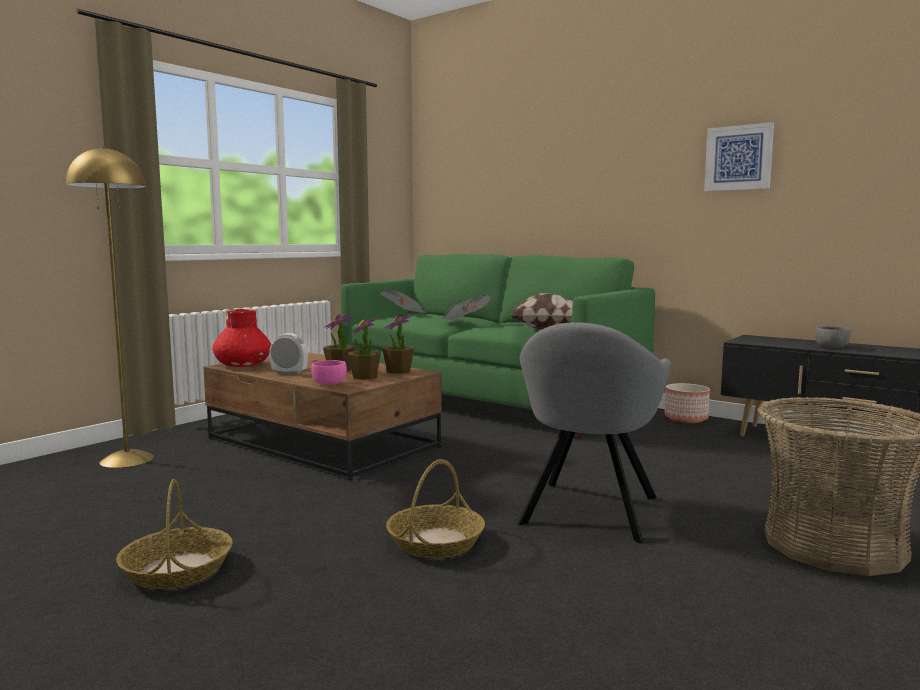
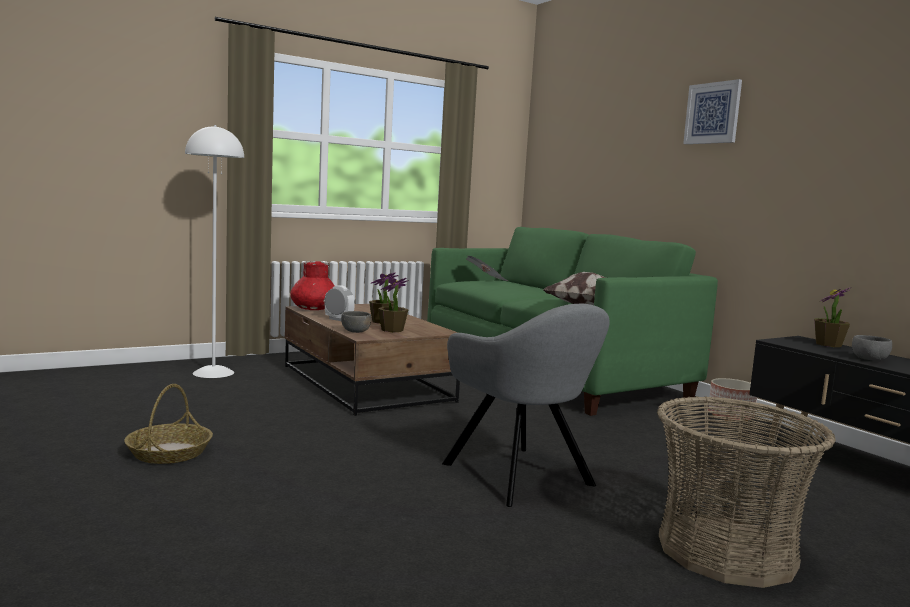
camera: 20 degrees right, 0 degrees up
yellow floor lamp [66,146,154,468] -> white floor lamp [185,125,244,378]
pink bowl [311,360,347,385] -> grey bowl [341,311,371,333]
potted plant [382,313,415,374] -> potted plant moved to [814,287,852,347]
basket [386,459,485,558] -> none
newspaper [441,294,492,320] -> none
grey armchair [518,322,671,543] -> grey armchair turned 75 degrees counterclockwise [442,304,610,507]
picture [704,122,774,191] -> picture moved to [683,79,742,144]

